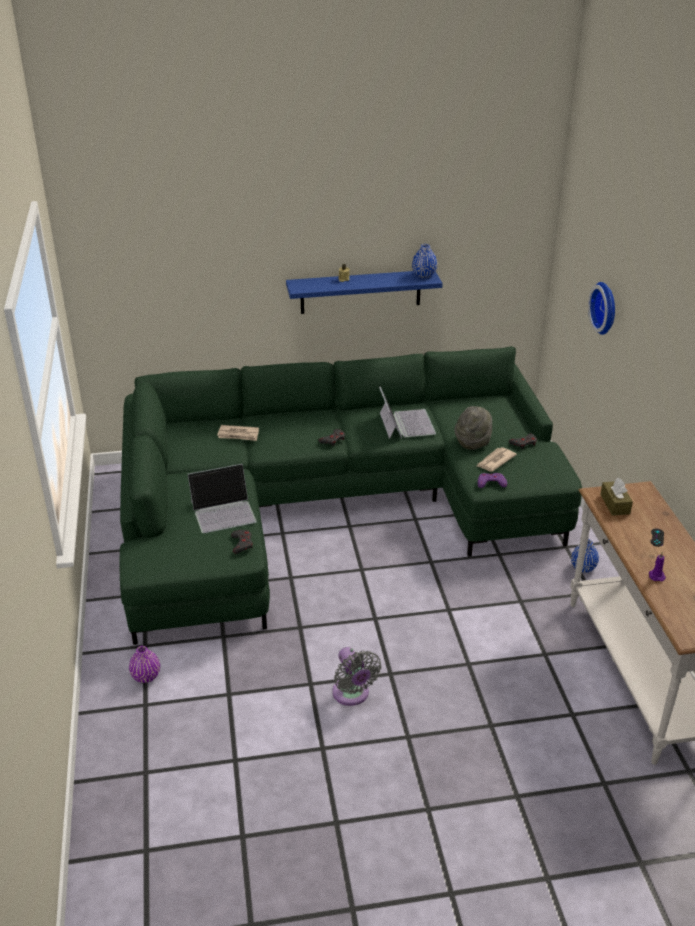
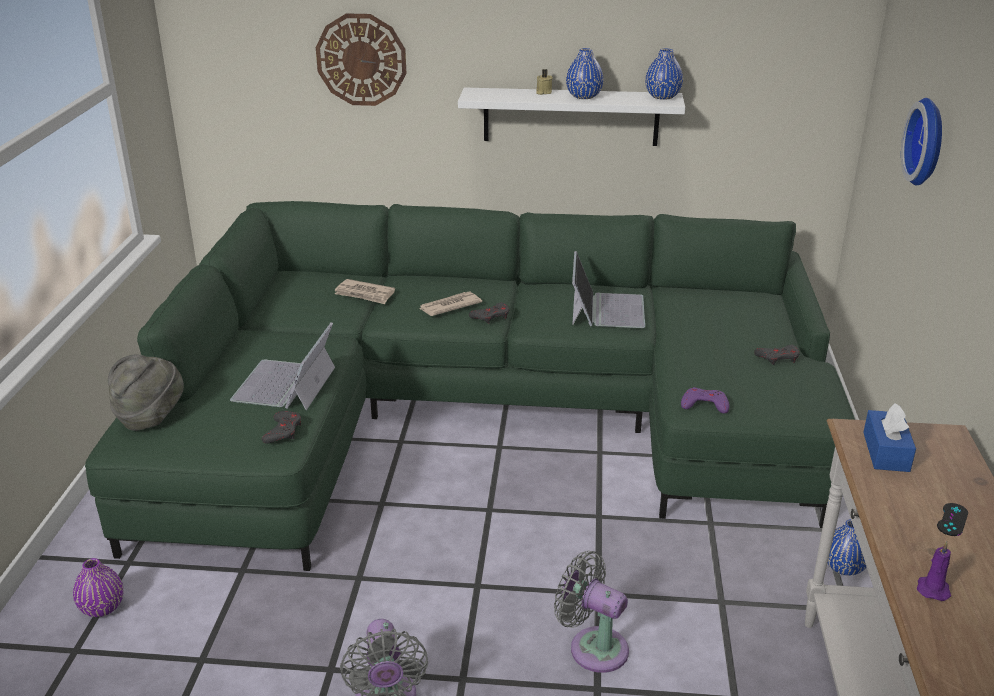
camera: 15 degrees right, 5 degrees down
laptop [188,464,257,533] -> laptop turned 105 degrees clockwise [230,322,335,410]
blue shelf [286,271,443,314] -> white shelf [458,87,685,146]
grey hat [454,406,492,450] -> grey hat moved to [108,355,184,431]
newspaper [476,447,517,472] -> newspaper moved to [419,291,482,316]
brown tissue box [600,478,633,516] -> blue tissue box [863,403,916,472]
none -> wall clock [316,13,407,106]
none -> grey fan [554,551,629,673]
none -> blue vase [566,48,604,99]

